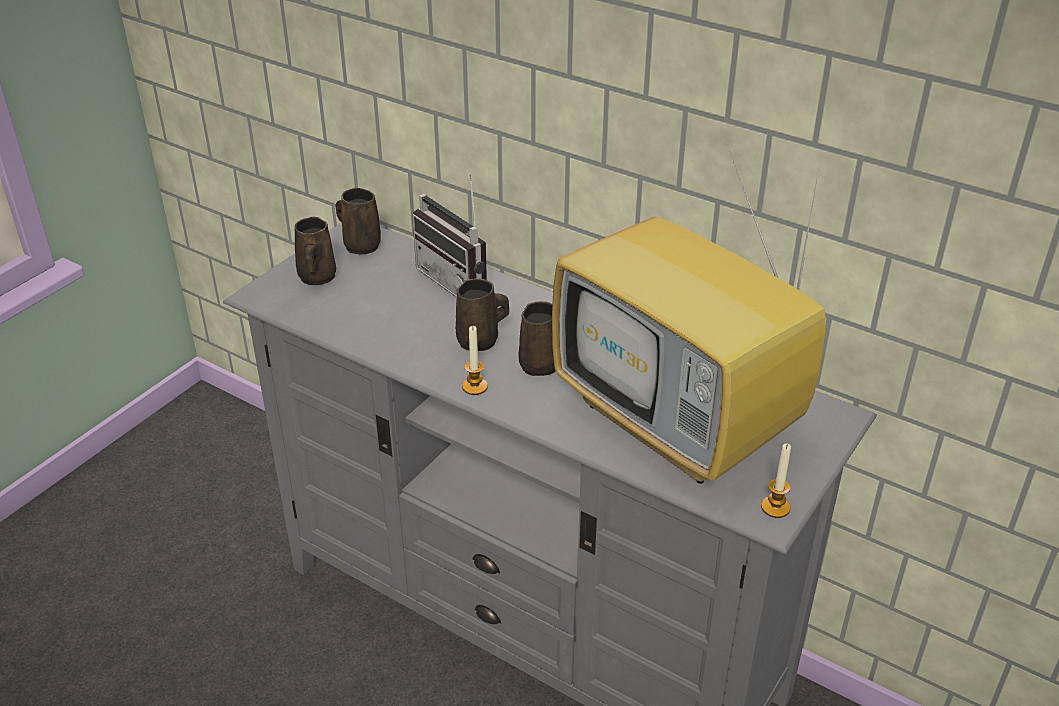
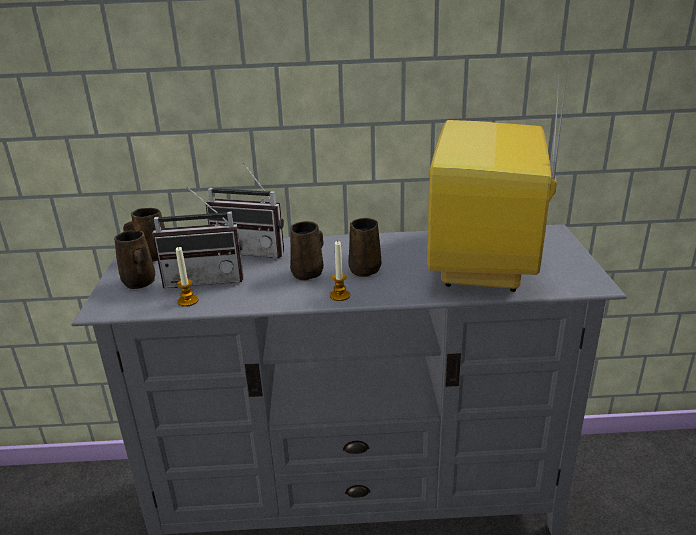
camera: 35 degrees left, 10 degrees down
television [552,148,826,484] -> television turned 90 degrees clockwise [427,45,571,292]
candle [761,443,791,518] -> candle moved to [176,246,198,307]
none -> radio [153,185,244,288]

